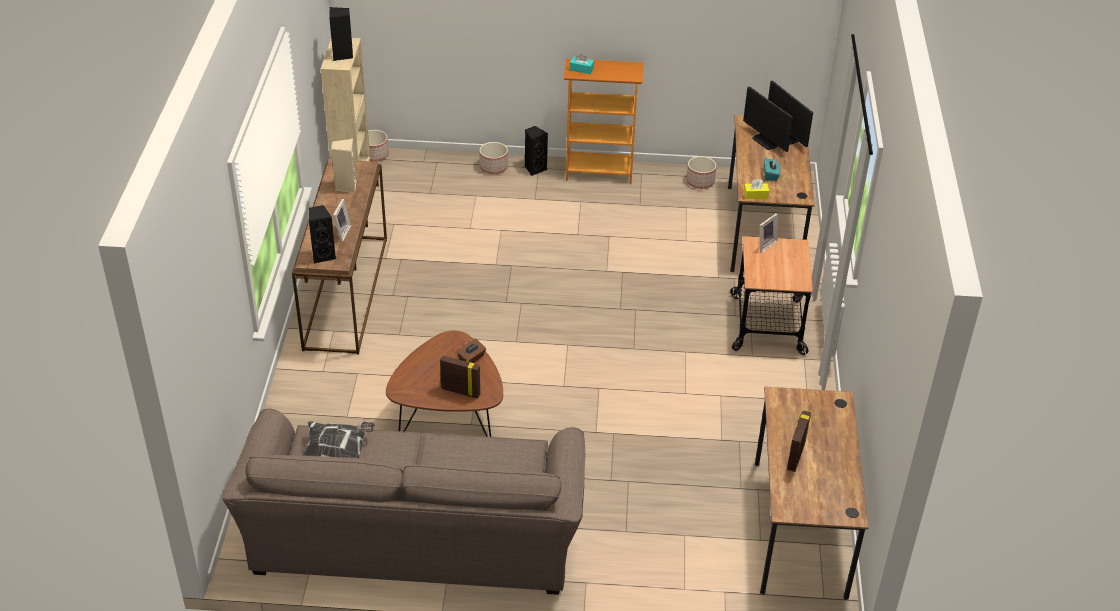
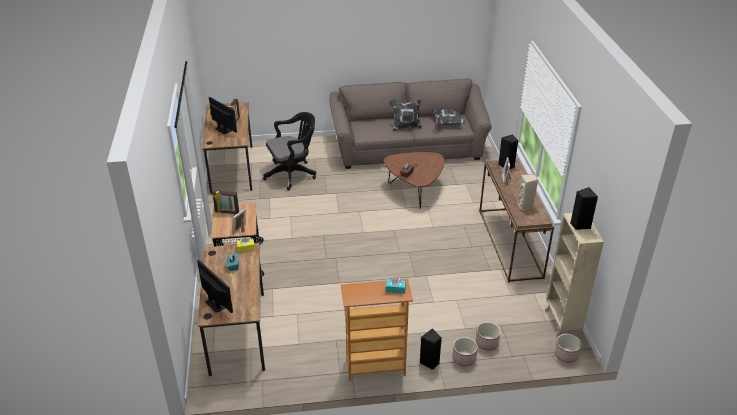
camera: 170 degrees right, 5 degrees down
picture frame [440,356,481,399] -> picture frame moved to [212,190,239,214]
planter [686,156,717,189] -> planter moved to [475,322,501,350]
monitor [743,86,793,152] -> monitor moved to [209,97,237,134]
none -> black office chair [263,112,316,190]
none -> pillow [390,99,422,131]

